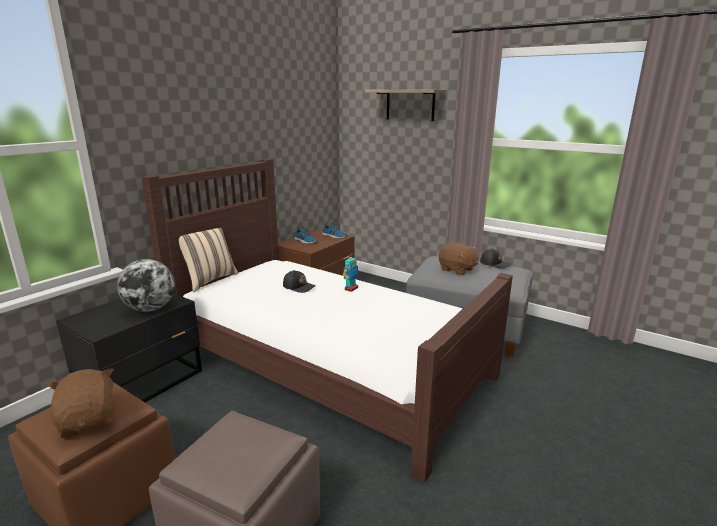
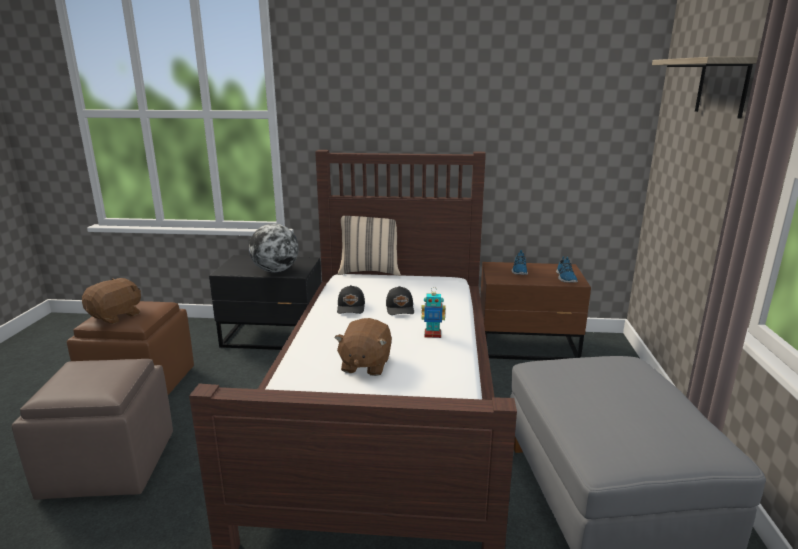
camera: 60 degrees right, 0 degrees up
brown plush toy [439,242,478,275] -> brown plush toy moved to [334,318,392,376]
black cap [480,249,512,269] -> black cap moved to [337,285,365,314]

